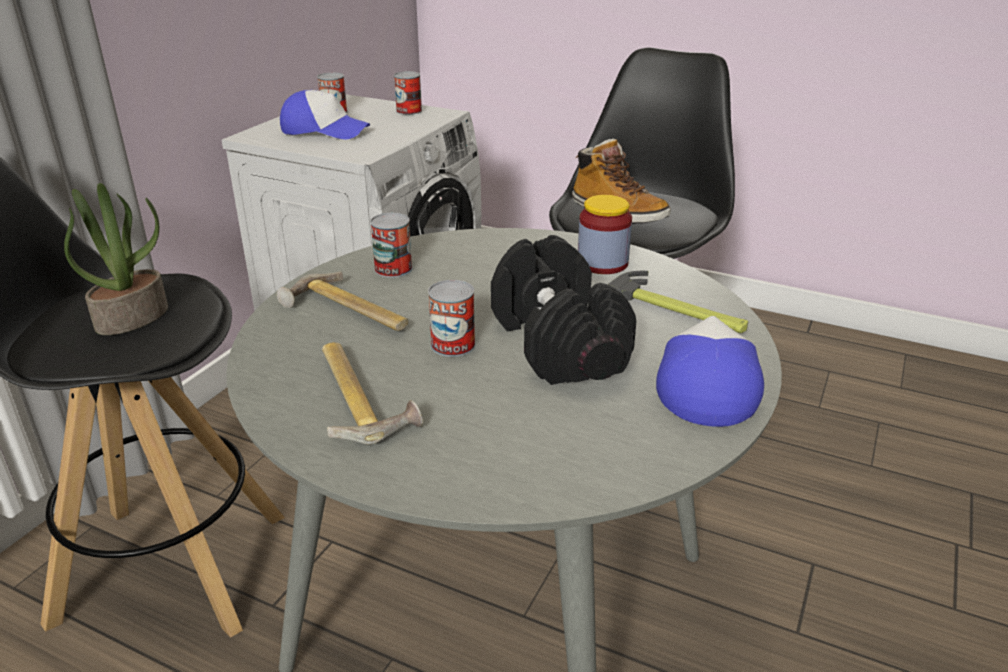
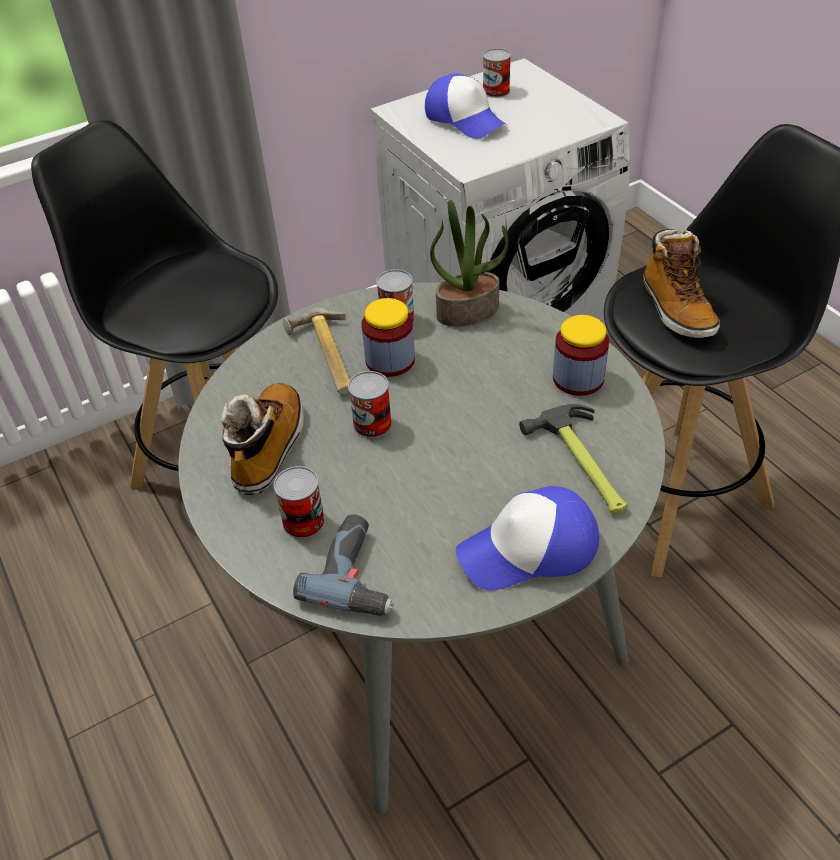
camera: 35 degrees right, 15 degrees up
potted plant [64,183,168,335] -> potted plant moved to [430,200,508,327]
hammer [322,342,423,444] -> boot [221,383,304,495]
can [394,71,422,115] -> can moved to [274,466,325,539]
black dumbbell [491,235,636,385] -> none
cap [656,316,764,427] -> cap turned 150 degrees counterclockwise [456,486,599,591]
none -> power drill [293,514,394,616]
none -> jar [362,298,415,377]

